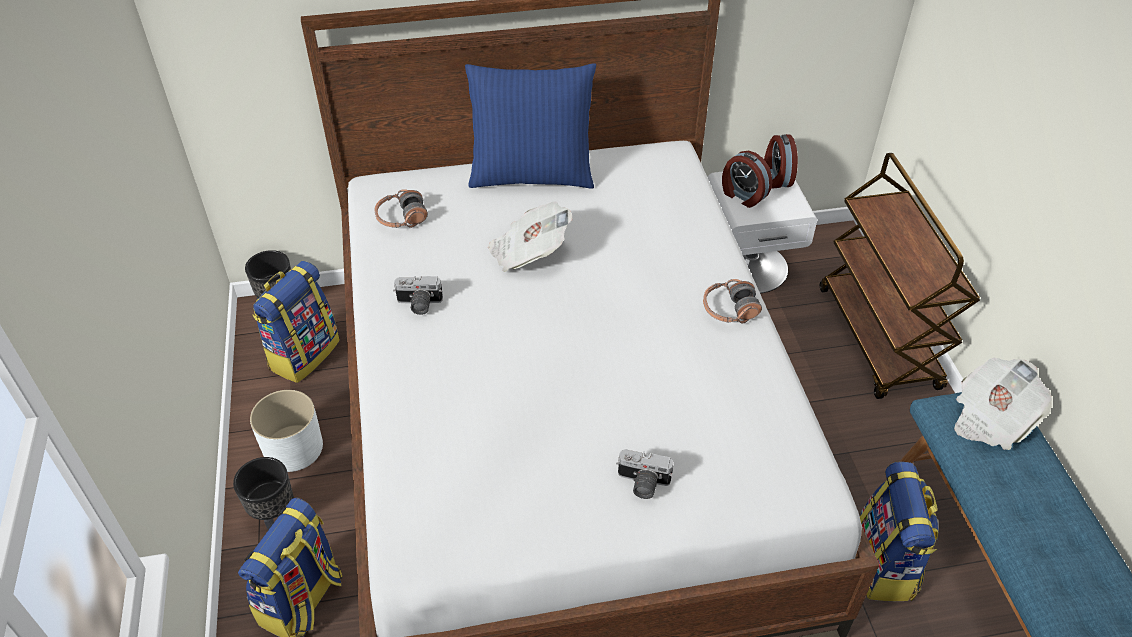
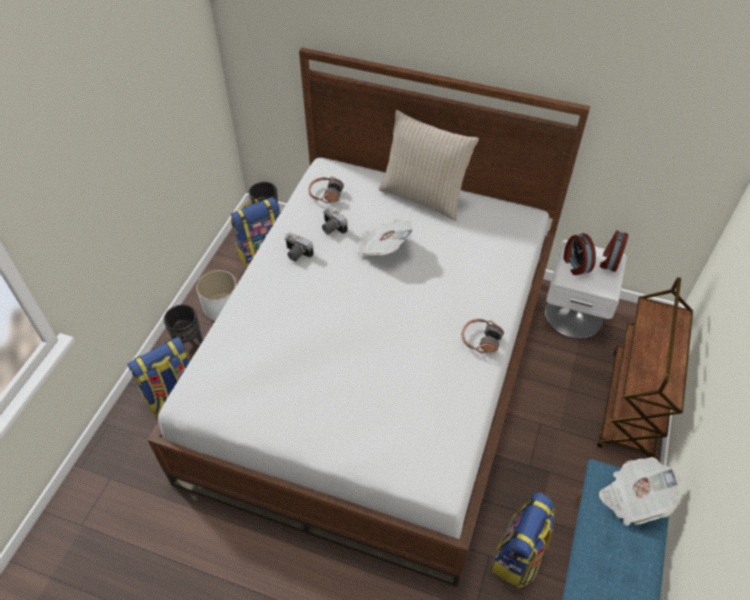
camera: 30 degrees right, 5 degrees up
blue pillow [465,63,596,189] -> beige pillow [379,110,479,221]
camera [616,450,673,499] -> camera moved to [322,206,348,235]

